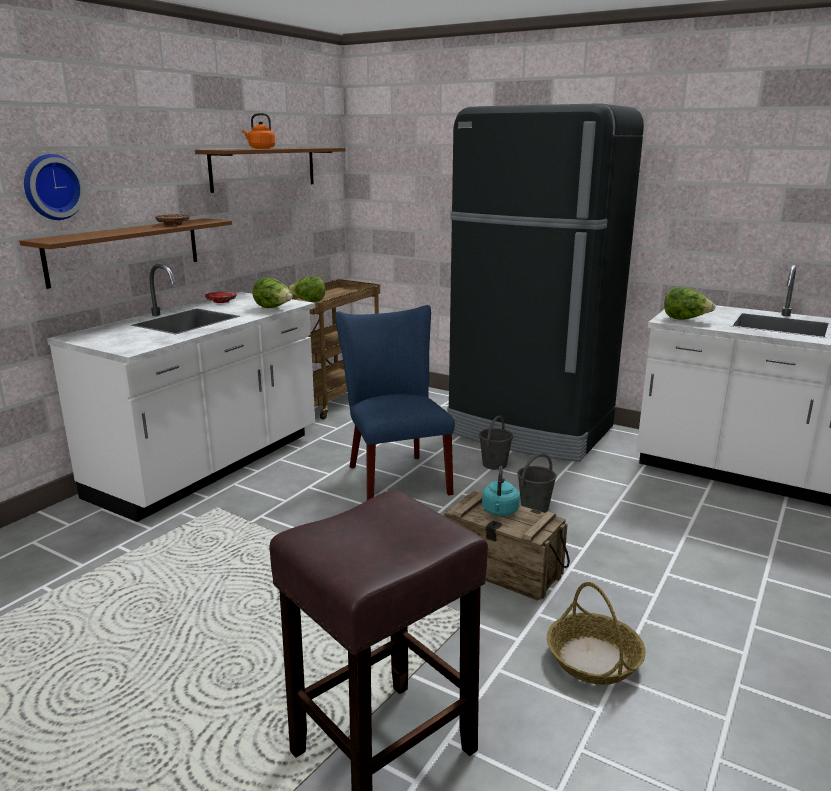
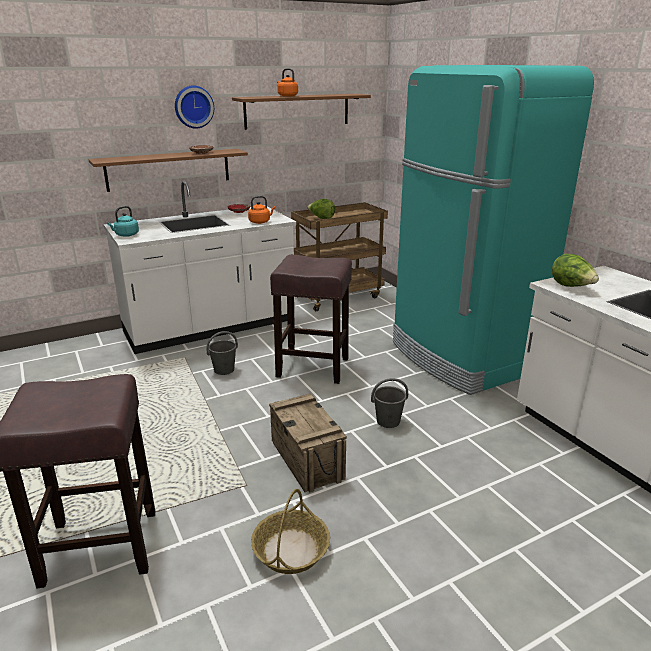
camera: 30 degrees right, 5 degrees up
wall clock [24,154,85,220] -> wall clock moved to [175,85,214,129]
lettuce [252,278,293,308] -> orange kettle [248,196,276,224]
blue chair [335,305,455,500] -> brown stool [270,255,352,384]
black fridge [447,103,644,462] -> turquoise fridge [393,65,594,395]
grey bucket [479,416,513,470] -> grey bucket moved to [207,331,238,375]
turquoise kettle [482,466,520,516] -> turquoise kettle moved to [107,206,139,237]

